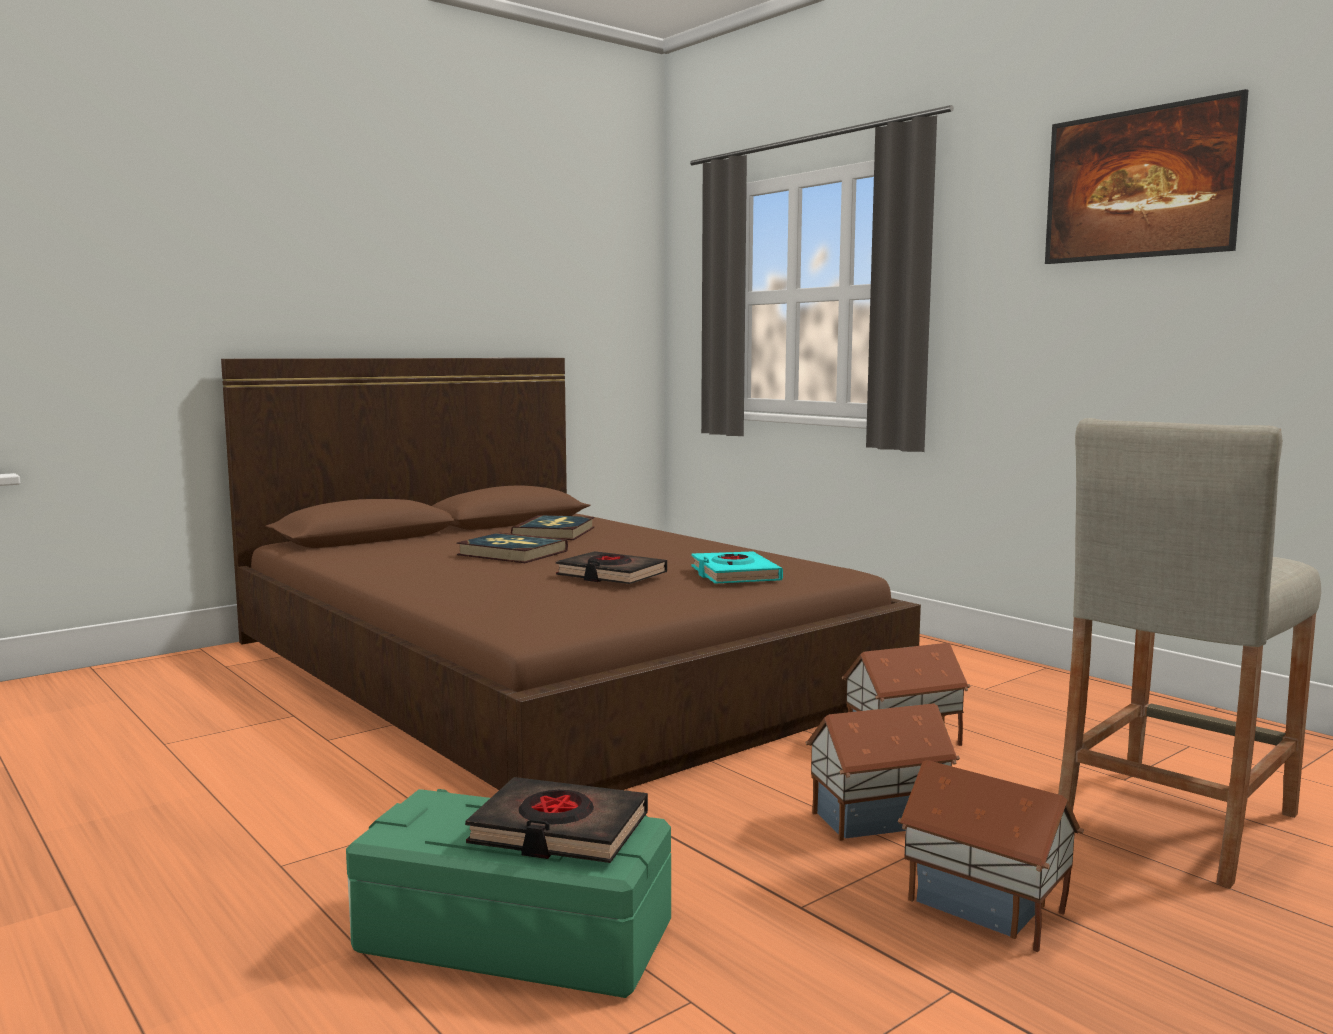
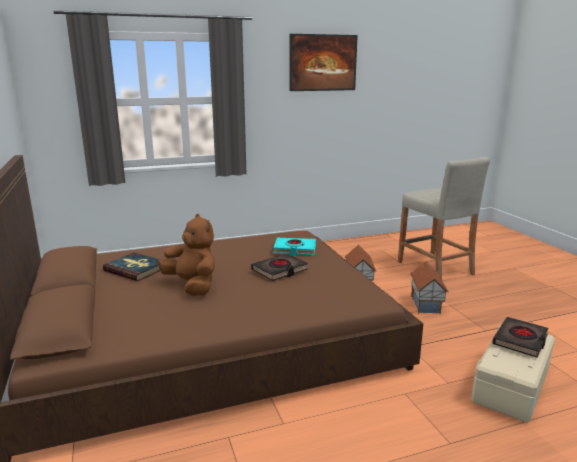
camera: 70 degrees left, 10 degrees up
green storage box [346,789,671,998] -> beige storage box [471,324,555,423]
book [456,532,568,563] -> brown plush toy [158,214,215,296]
toy house [898,760,1084,952] -> none

